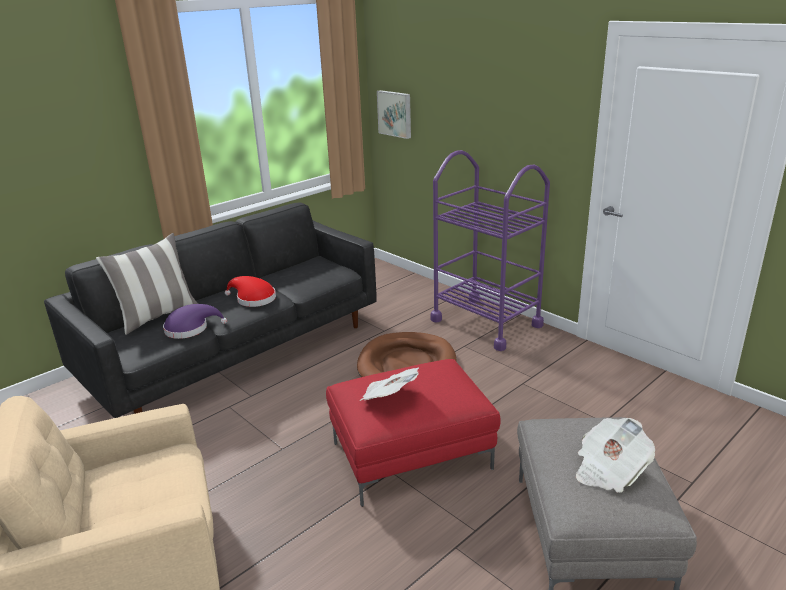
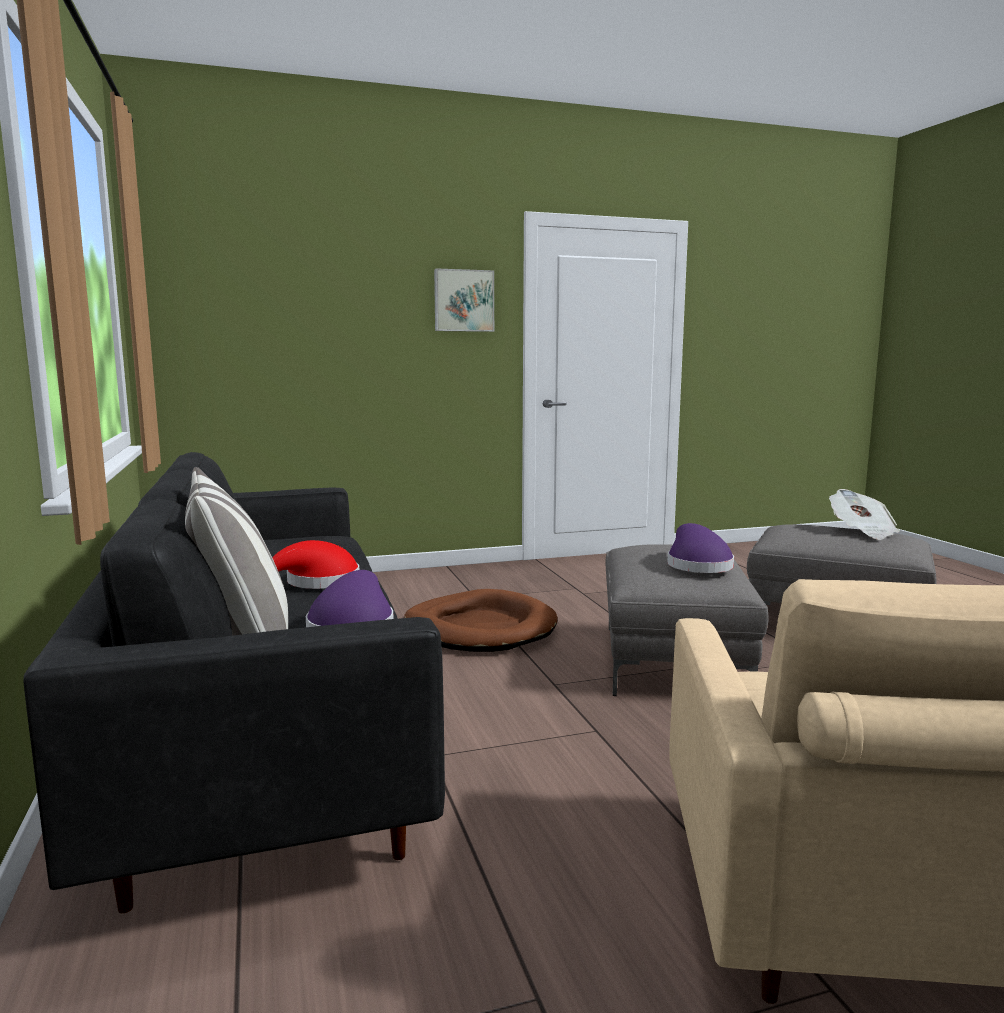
camera: 65 degrees left, 15 degrees down
red ottoman [326,359,501,507] -> grey ottoman [605,544,768,696]
newspaper [360,367,419,401] -> purple hat [667,523,734,573]
picture [377,90,411,139] -> picture moved to [434,268,494,332]
purple cart [431,150,550,351] -> none

